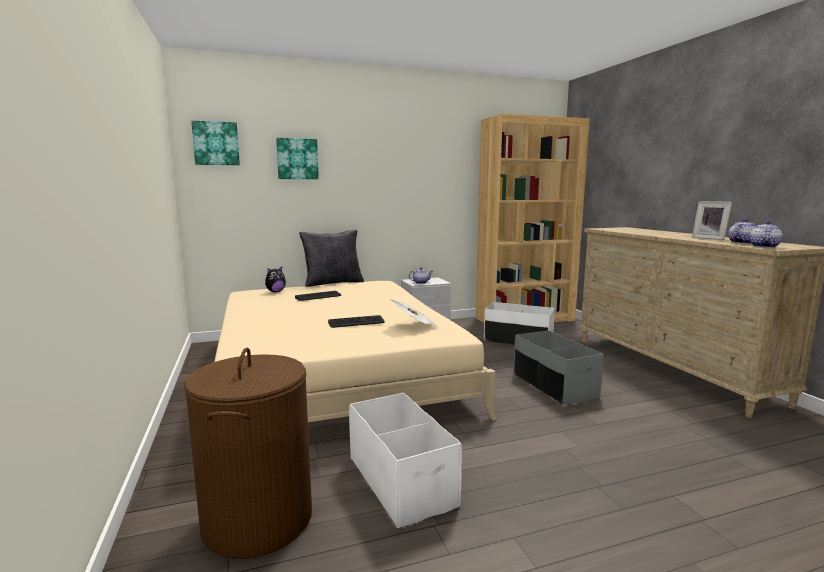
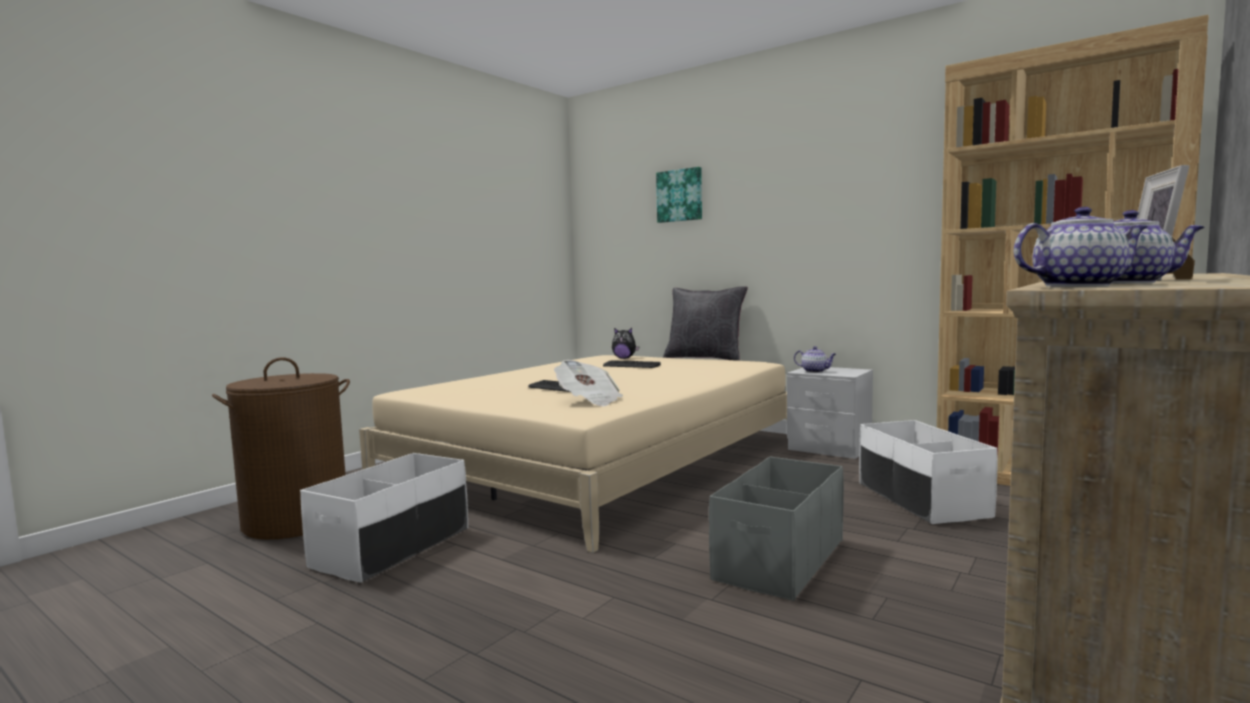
camera: 55 degrees right, 5 degrees down
picture [191,121,240,165] -> none

